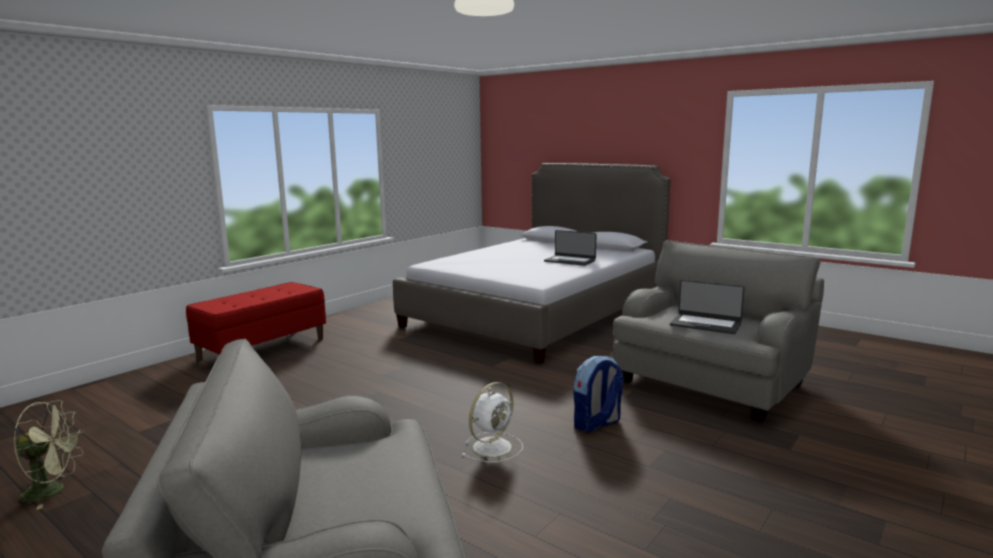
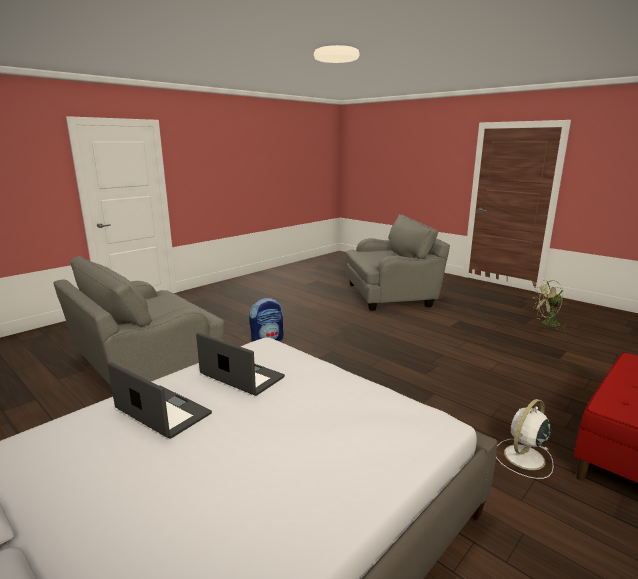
camera: 175 degrees left, 5 degrees up
white fan [462,382,523,462] -> white fan moved to [496,399,554,479]
laptop [670,280,745,334] -> laptop moved to [196,333,285,396]

